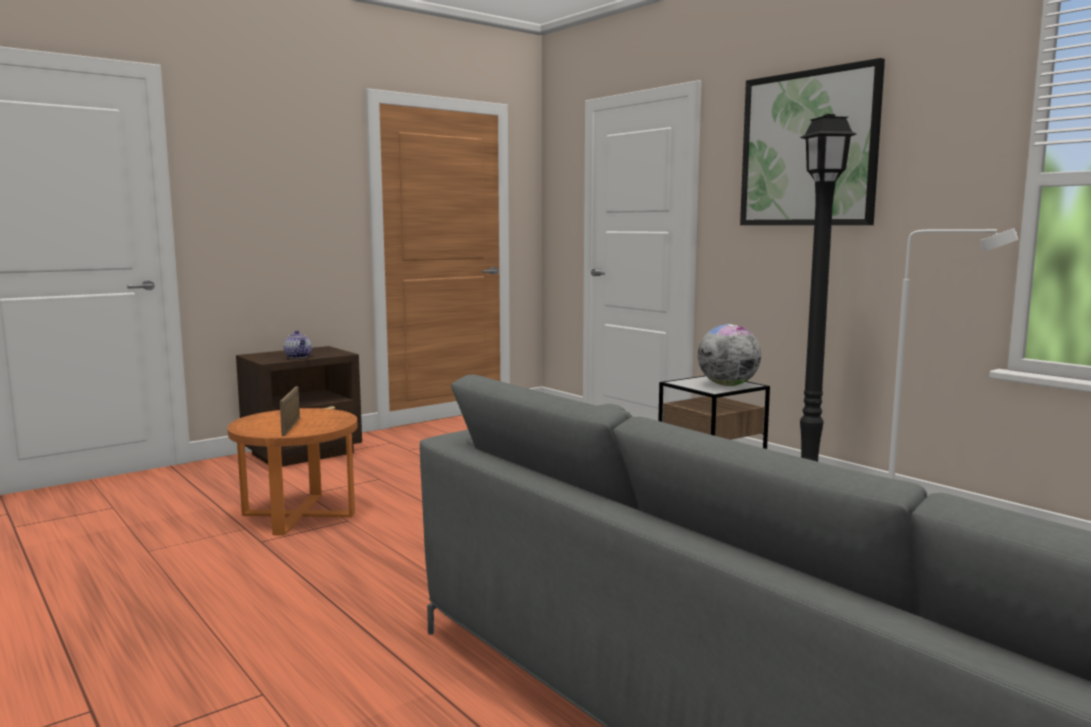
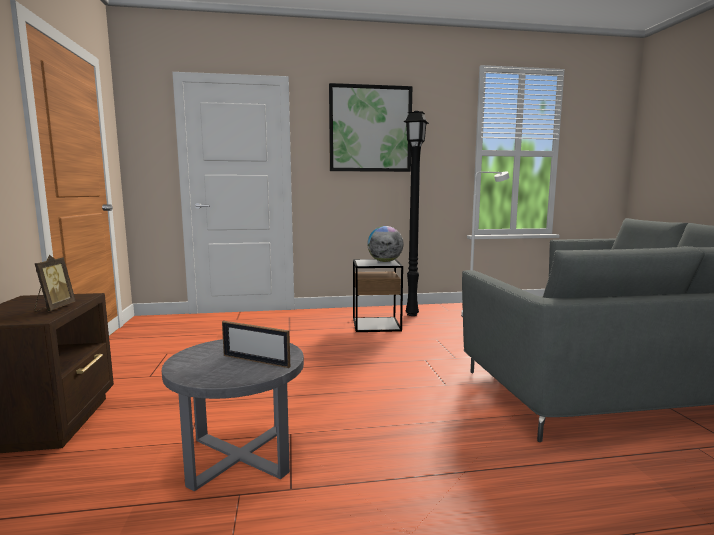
camera: 60 degrees left, 0 degrees up
orange side table [227,408,358,535] -> grey side table [162,339,304,492]
teapot [283,330,312,359] -> picture frame [34,255,76,312]

